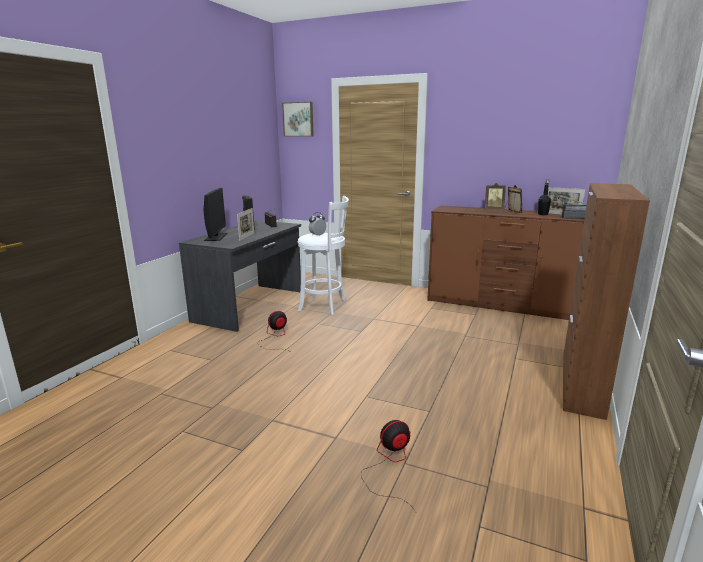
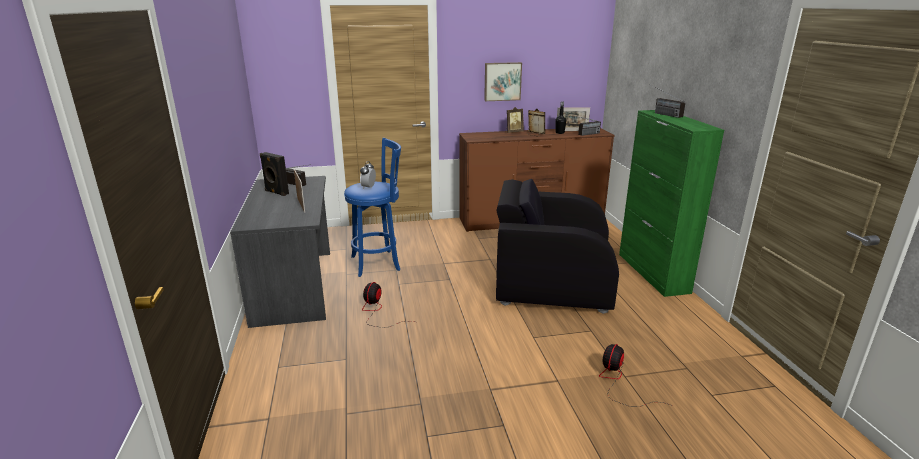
camera: 35 degrees left, 5 degrees up
monitor [204,188,227,241] -> none
picture [282,102,314,136] -> picture moved to [484,62,522,101]
white stool [298,196,349,315] -> blue stool [344,138,401,277]
brown cabinet [563,183,650,420] -> green cabinet [619,110,724,297]
none -> black armchair [496,179,619,314]
none -> radio [651,85,685,118]

